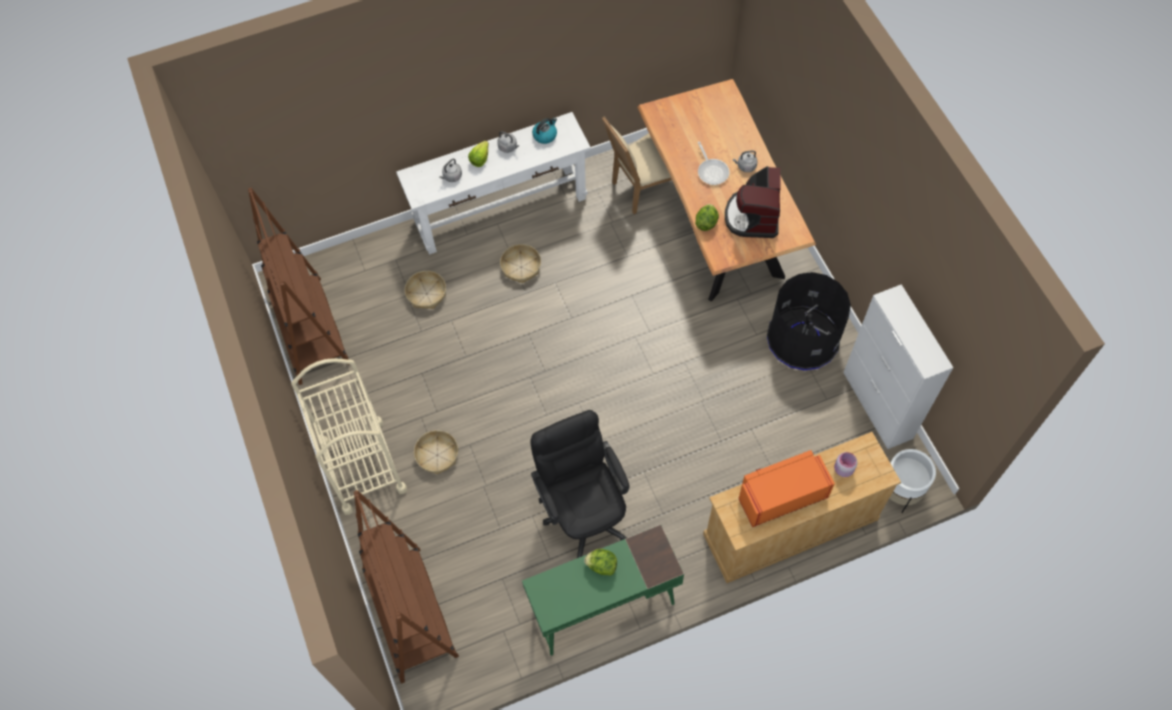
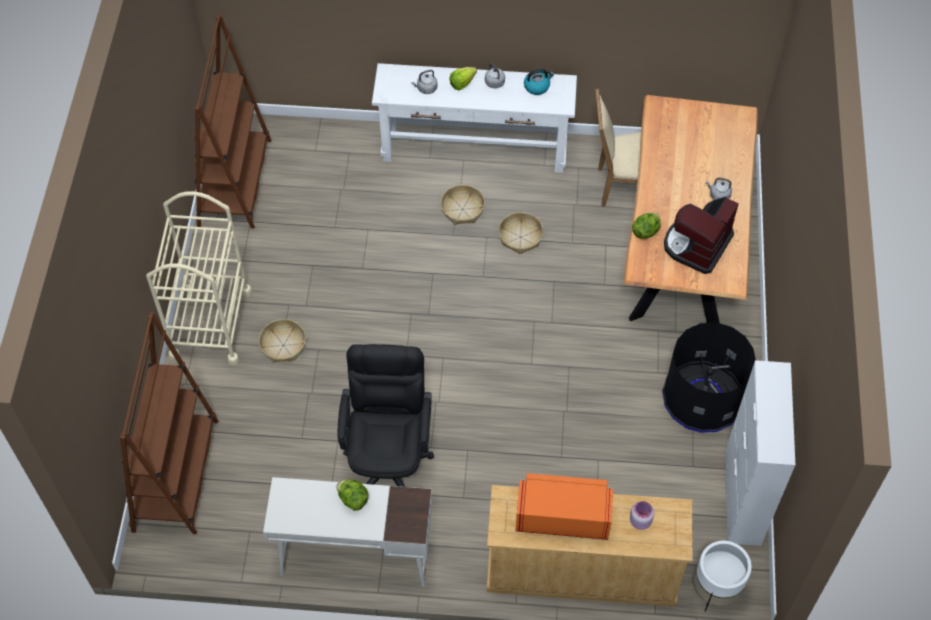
camera: 25 degrees right, 5 degrees down
basket [405,271,446,309] -> basket moved to [499,212,543,254]
green desk [522,525,684,656] -> white desk [263,477,432,587]
frying pan [697,141,730,185] -> none

